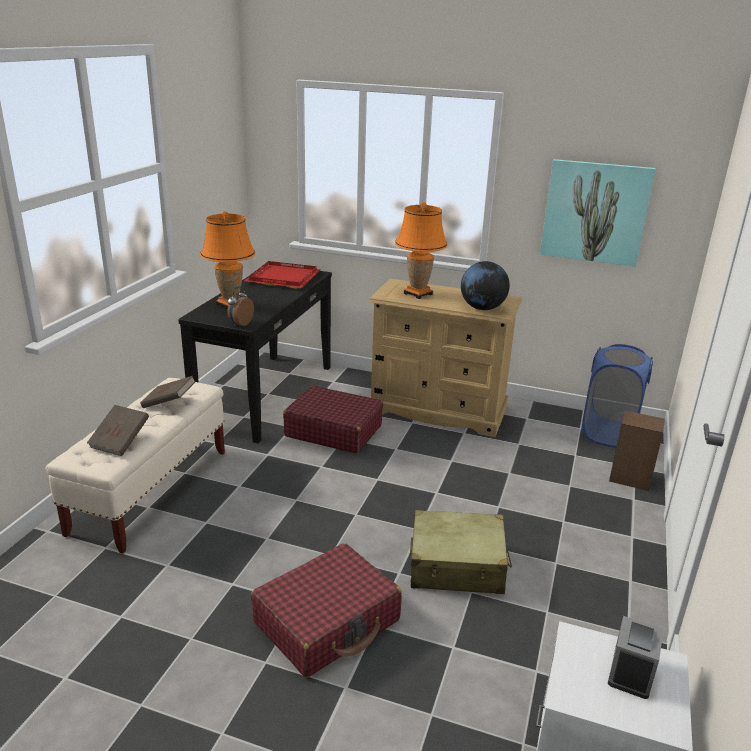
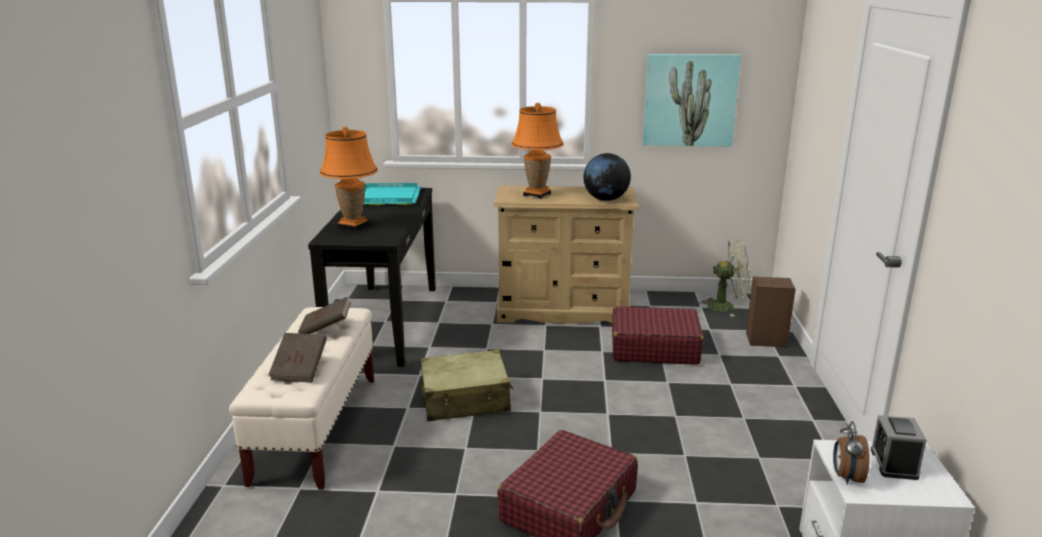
camera: 15 degrees left, 5 degrees down
alarm clock [227,287,254,326] -> alarm clock moved to [833,421,870,485]
red tray [244,261,321,289] -> turquoise tray [364,183,421,205]
red suitcase [283,386,383,453] -> red suitcase moved to [612,306,704,365]
beige suitcase [410,510,512,594] -> beige suitcase moved to [420,349,513,421]
blue laundry basket [581,344,653,448] -> green fan [699,240,750,317]

